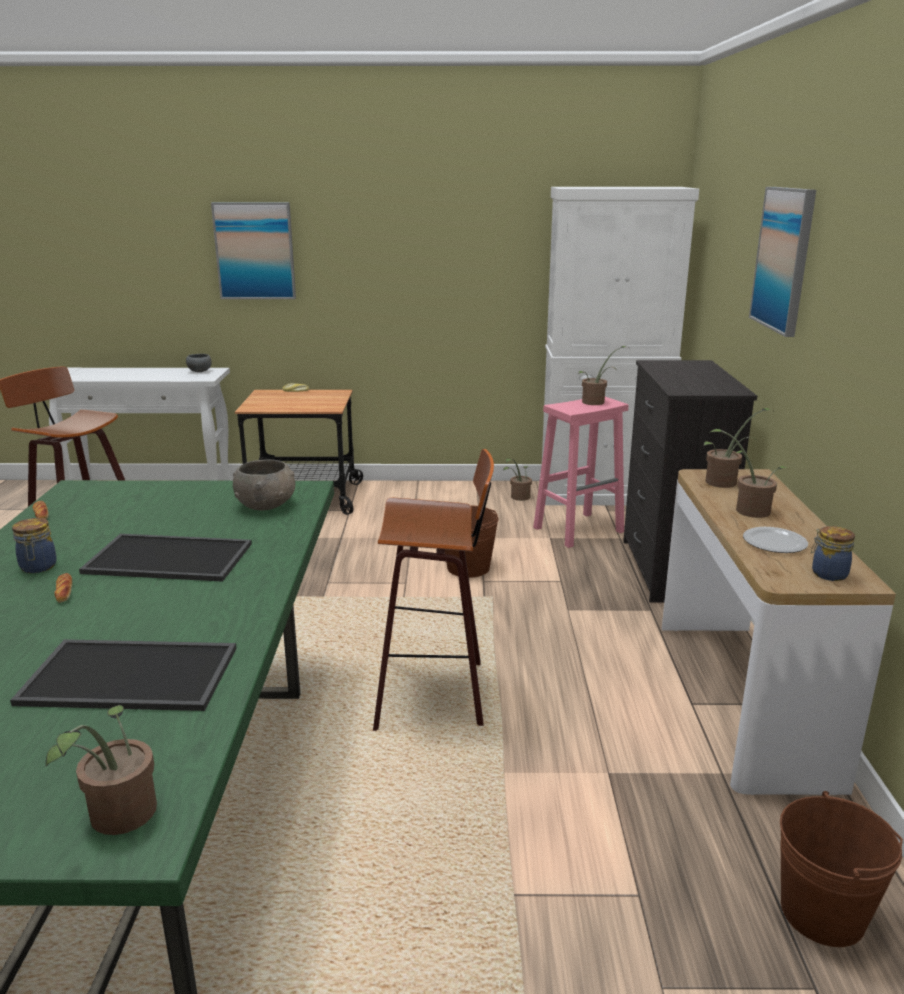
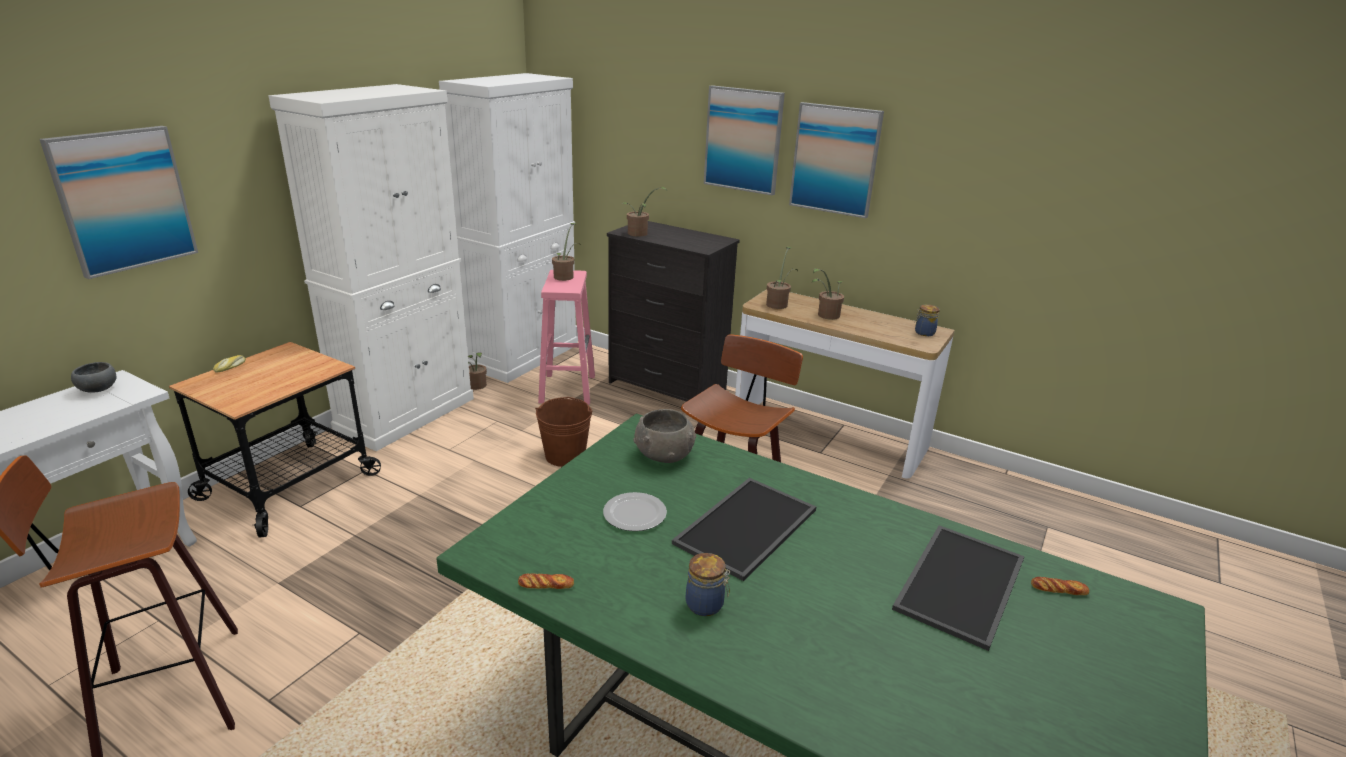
camera: 60 degrees left, 5 degrees up
potted plant [46,705,157,835] -> potted plant moved to [622,187,667,237]
bread [54,573,72,603] -> bread moved to [1031,577,1089,595]
plate [743,527,808,553] -> plate moved to [603,492,667,531]
brown bucket [780,791,903,947] -> none
none -> white cabinet [268,84,474,451]
none -> picture [789,102,884,218]

